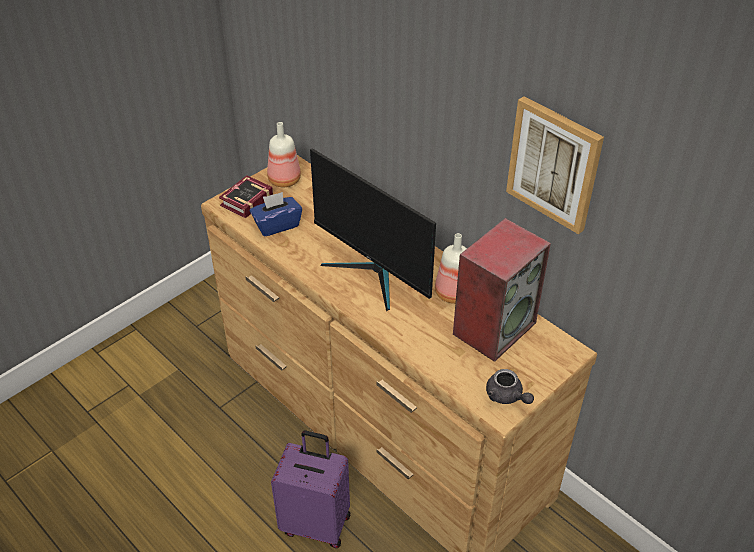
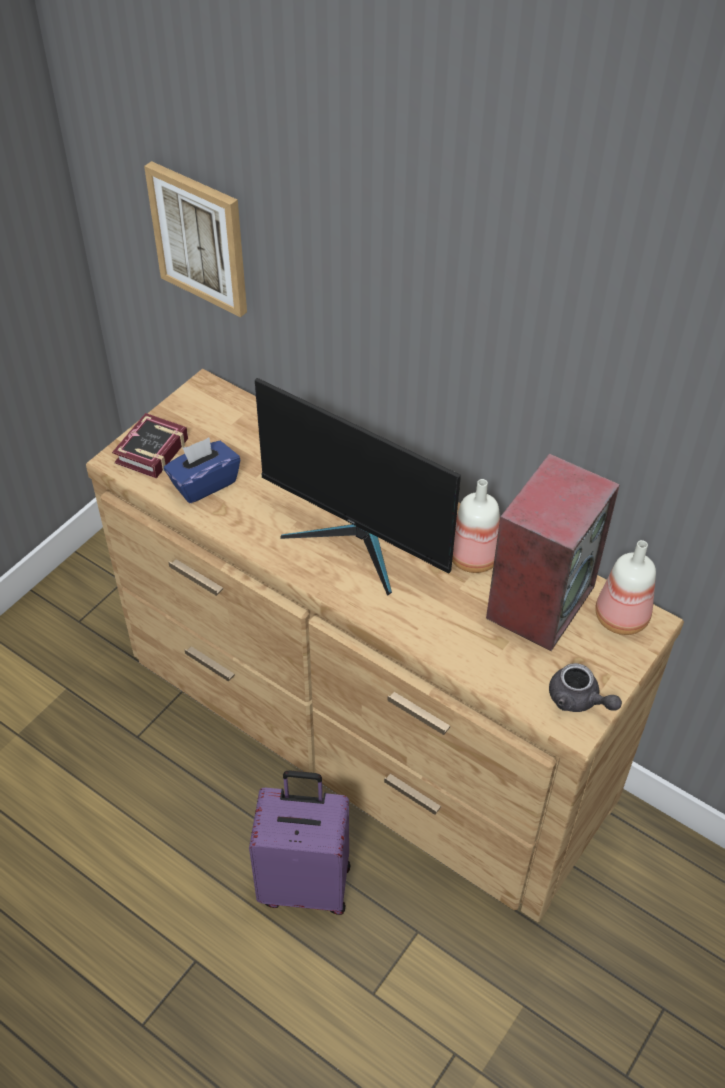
camera: 10 degrees left, 5 degrees up
bottle [267,122,301,187] -> bottle moved to [595,540,656,635]
picture [506,96,604,234] -> picture moved to [144,161,247,317]

